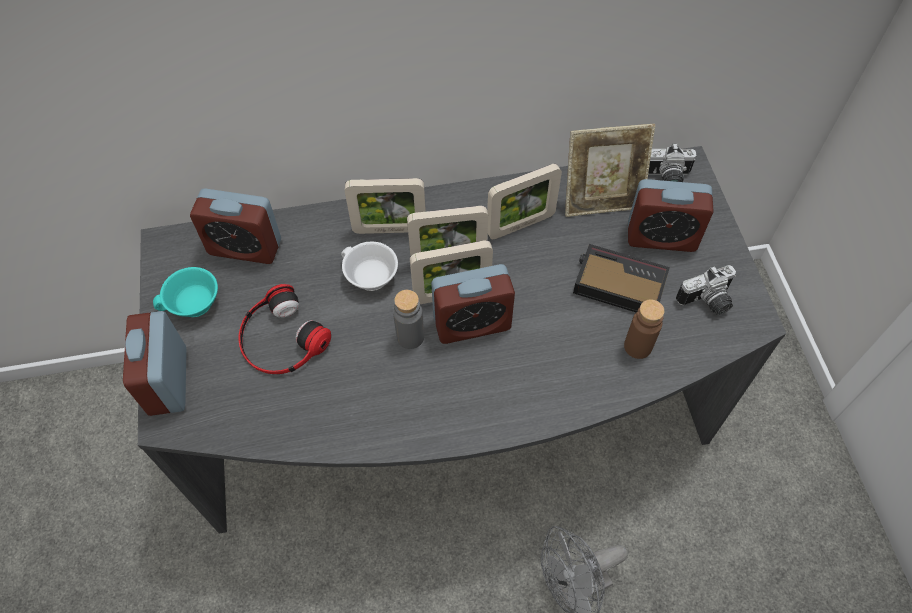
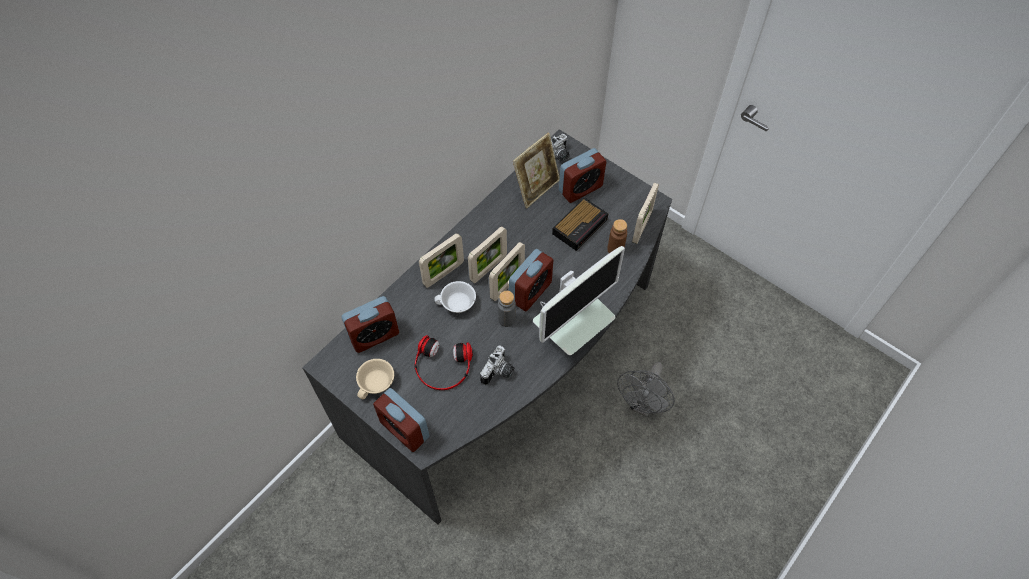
camera: 40 degrees left, 0 degrees up
turquoise cup [153,267,218,317] -> beige cup [356,359,394,399]
picture frame [487,164,562,239] -> picture frame moved to [632,183,659,244]
alarm clock [573,244,670,312] -> alarm clock turned 150 degrees clockwise [552,197,608,251]
camera [676,265,736,315] -> camera moved to [480,345,514,385]
none -> monitor [533,246,625,355]

